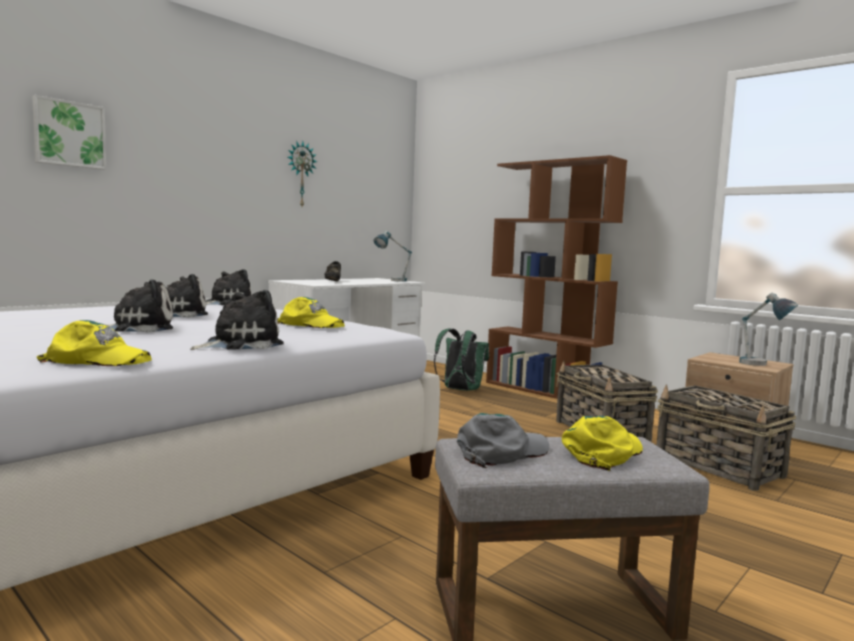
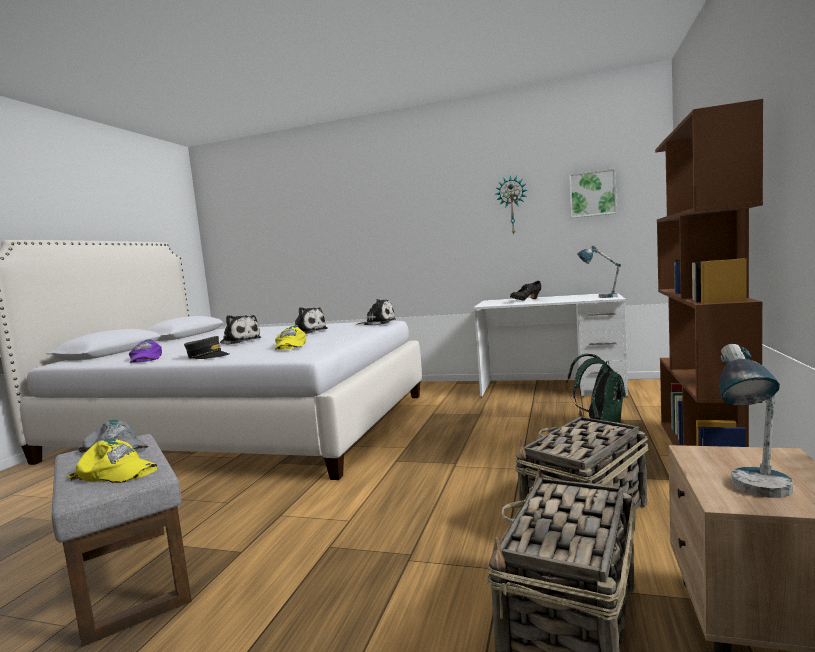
camera: 65 degrees right, 0 degrees up
picture [32,95,106,170] -> picture moved to [569,168,617,218]
yellow cap [37,320,152,366] -> purple cap [129,339,162,363]
plush toy [190,290,284,350] -> grey cap [184,336,229,359]

